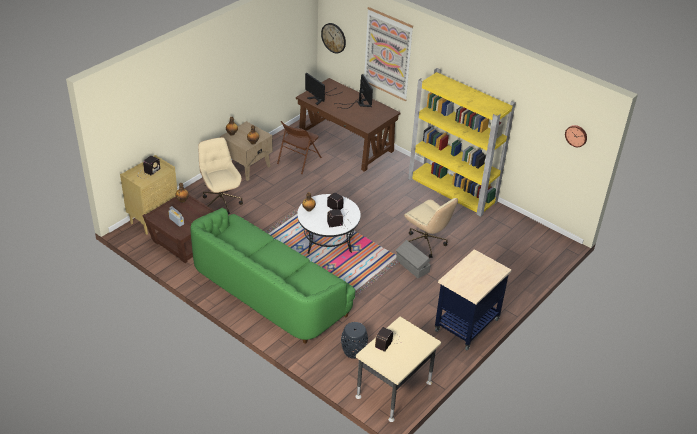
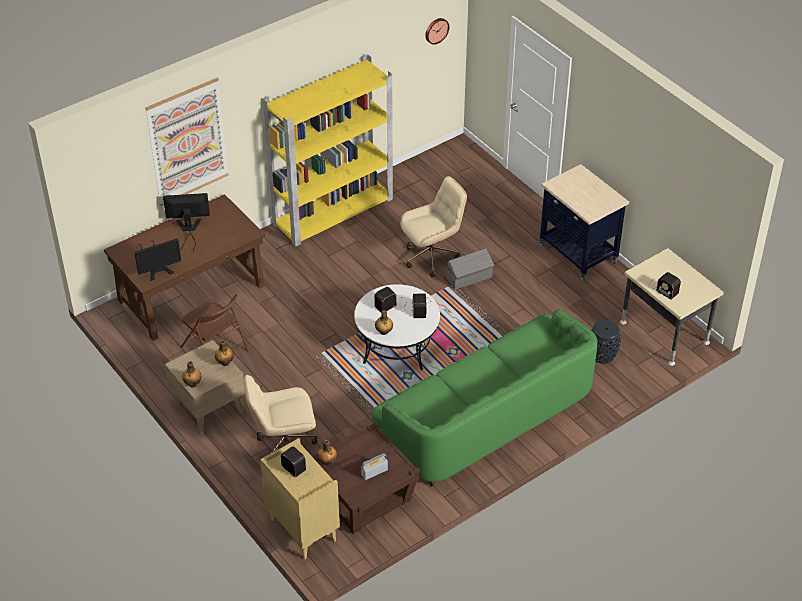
camera: 75 degrees left, 5 degrees up
wall clock [321,23,346,53] -> none

